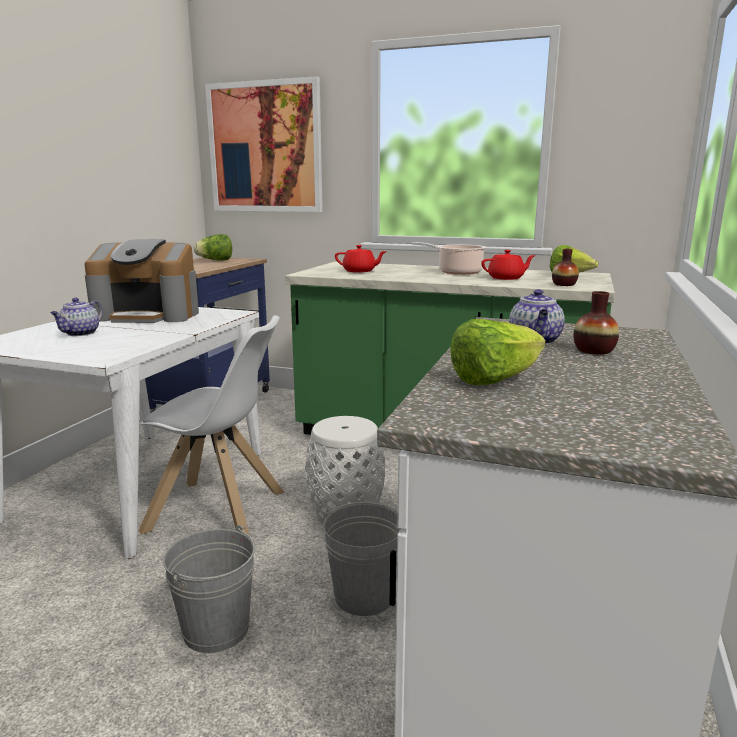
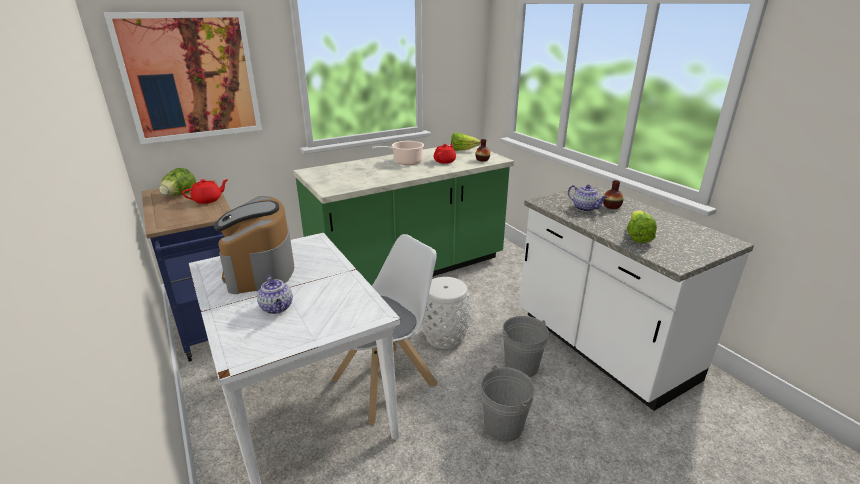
camera: 50 degrees left, 10 degrees up
coffee machine [84,239,199,323] -> coffee machine turned 120 degrees clockwise [214,196,294,294]
red teapot [335,245,387,273] -> red teapot moved to [182,179,228,204]

